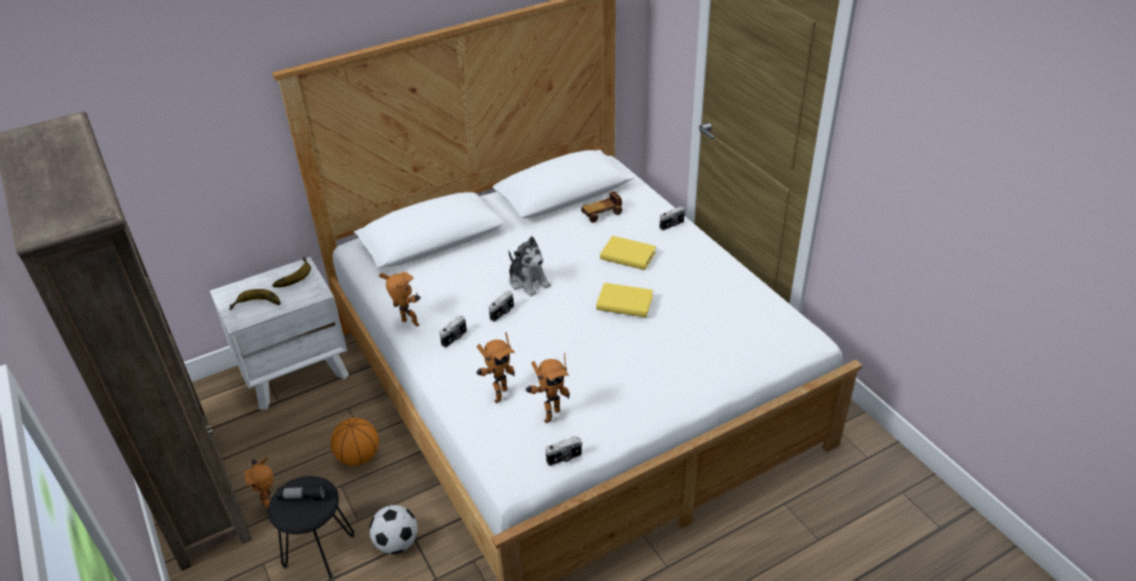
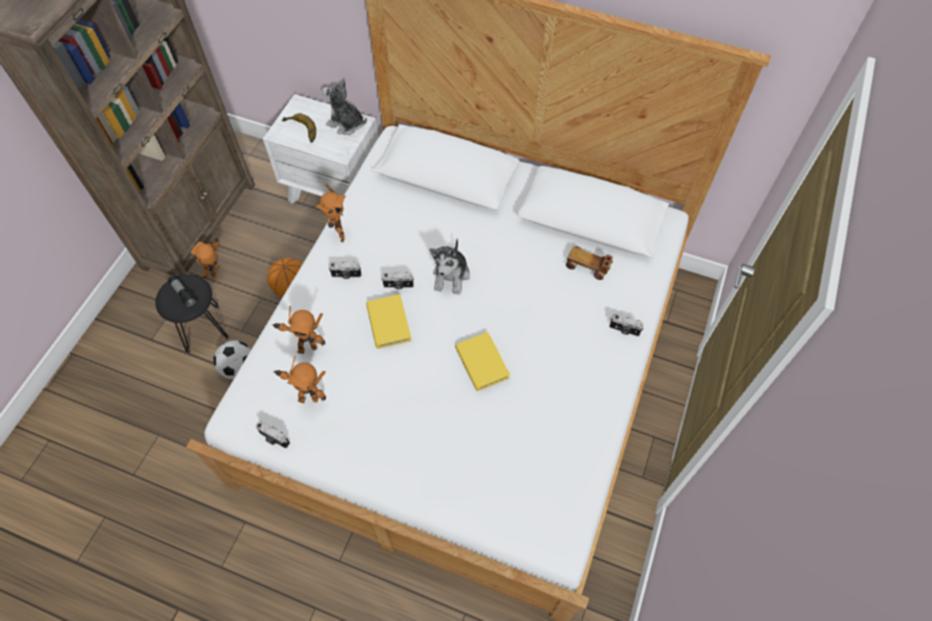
camera: 50 degrees right, 20 degrees up
banana [272,257,311,288] -> plush toy [322,79,367,135]
yellow book [600,236,656,270] -> yellow book moved to [366,294,412,349]

